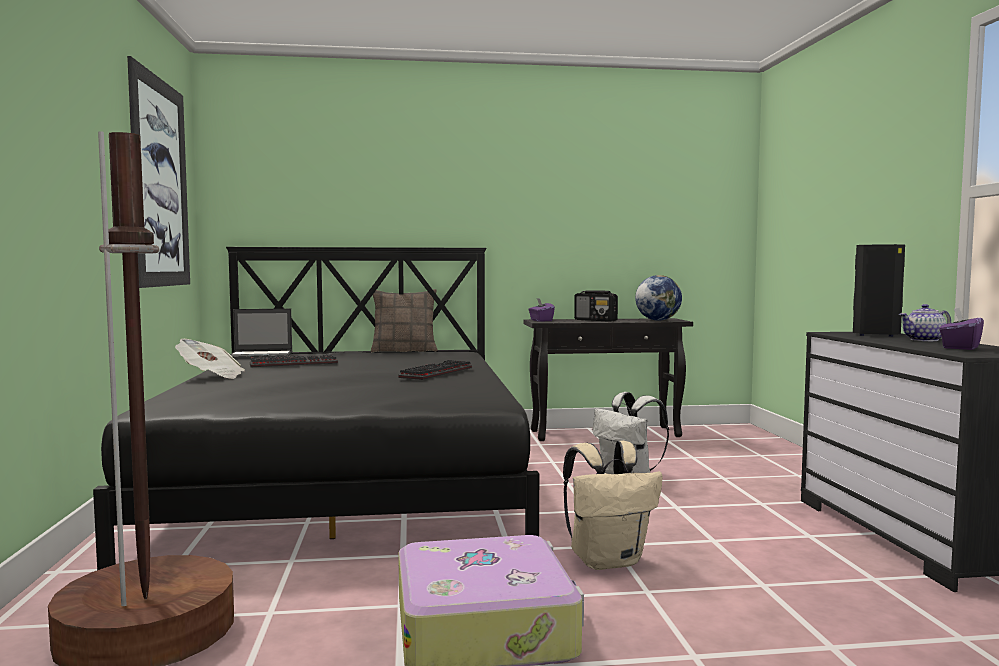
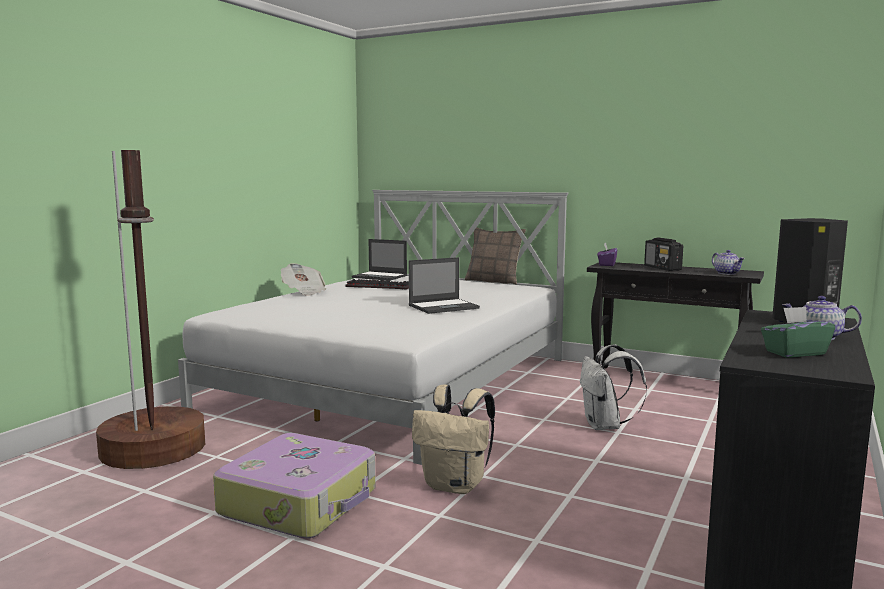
camera: 35 degrees right, 5 degrees up
black bed [93,247,539,570] -> white bed [178,190,569,465]
picture [127,56,190,288] -> none
keyboard [399,360,472,380] -> laptop [409,257,480,314]
globe [635,275,682,321] -> teapot [712,250,745,275]
purple tissue box [939,308,984,350] -> green tissue box [761,306,835,358]

